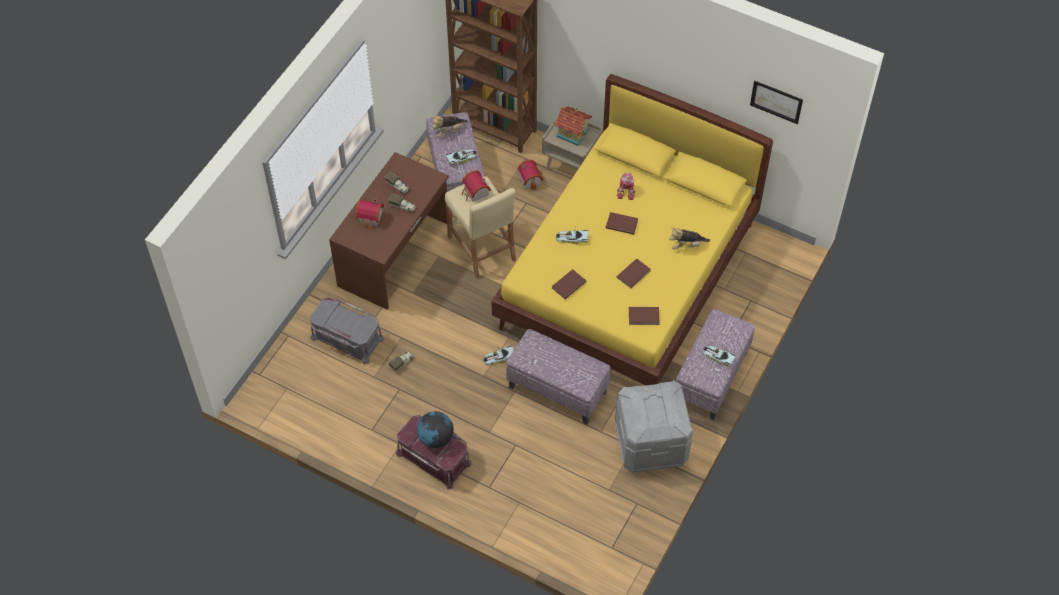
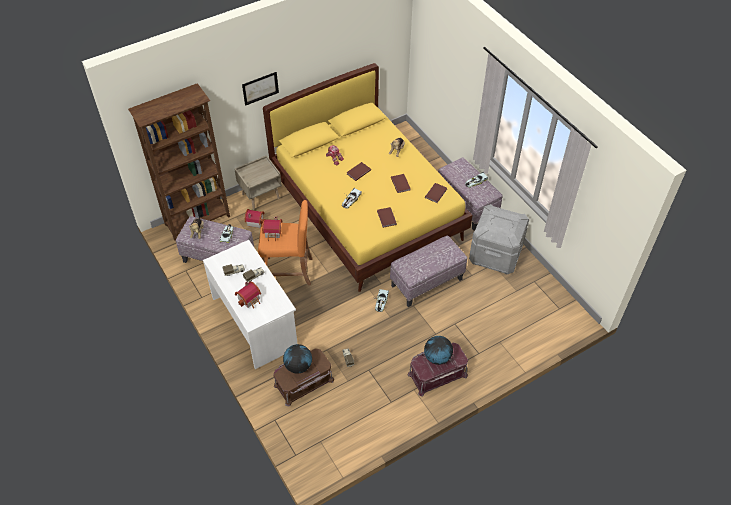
camera: 60 degrees left, 5 degrees down
grey storage box [310,297,384,364] -> brown storage box [273,348,334,406]
brown desk [329,152,449,310] -> white desk [203,240,298,369]
beige stool [445,176,516,279] -> orange stool [258,200,313,286]
toy house [554,106,592,146] -> none
picture [750,81,803,124] -> picture moved to [242,72,279,106]
none -> globe [283,344,312,374]

